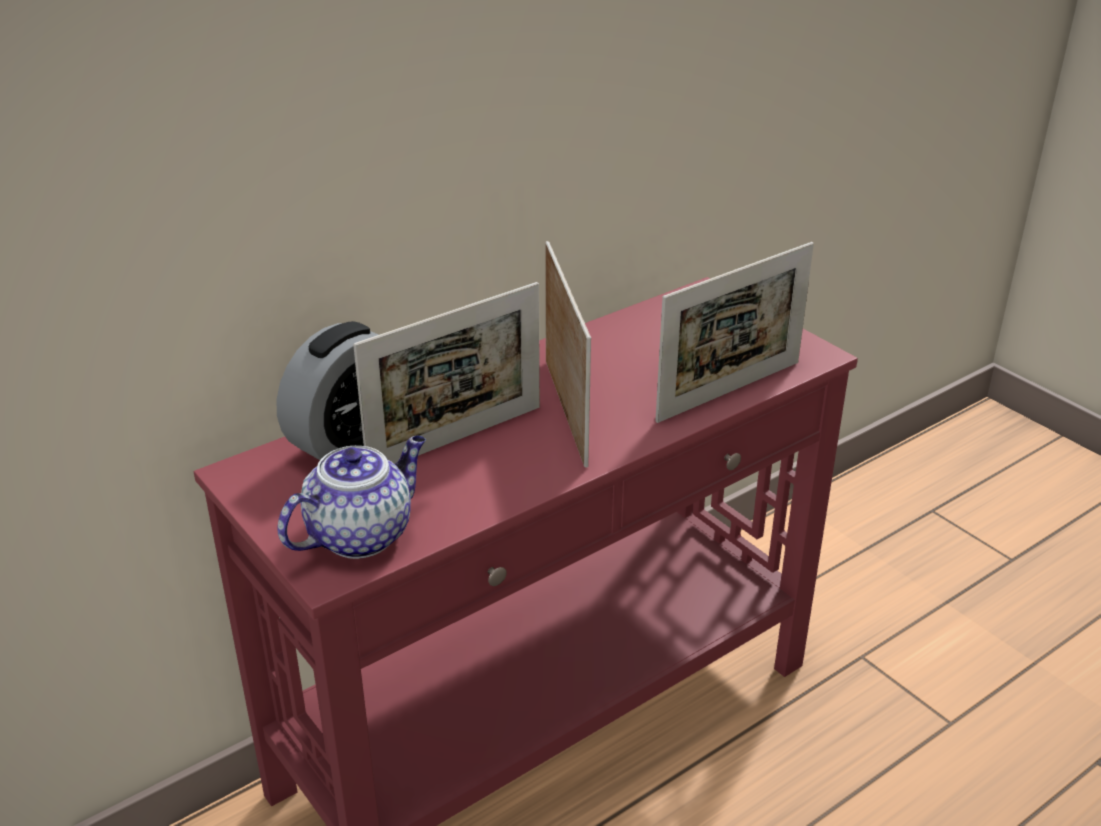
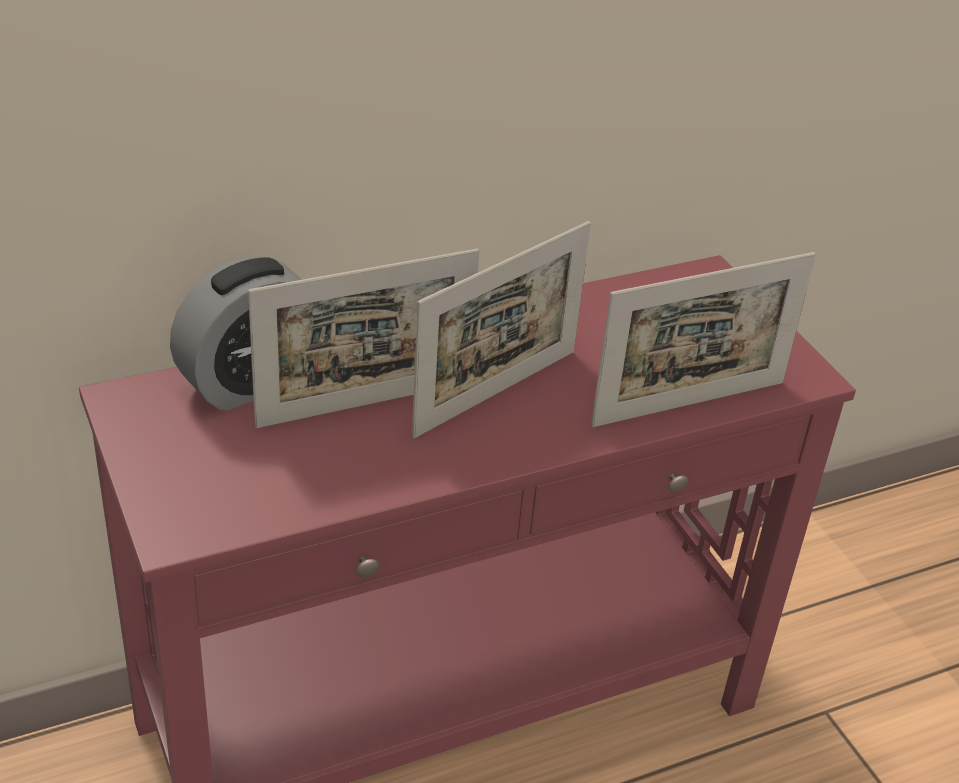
camera: 10 degrees right, 5 degrees up
teapot [277,436,426,559] -> none
picture frame [545,241,591,468] -> picture frame turned 45 degrees clockwise [412,221,591,438]

